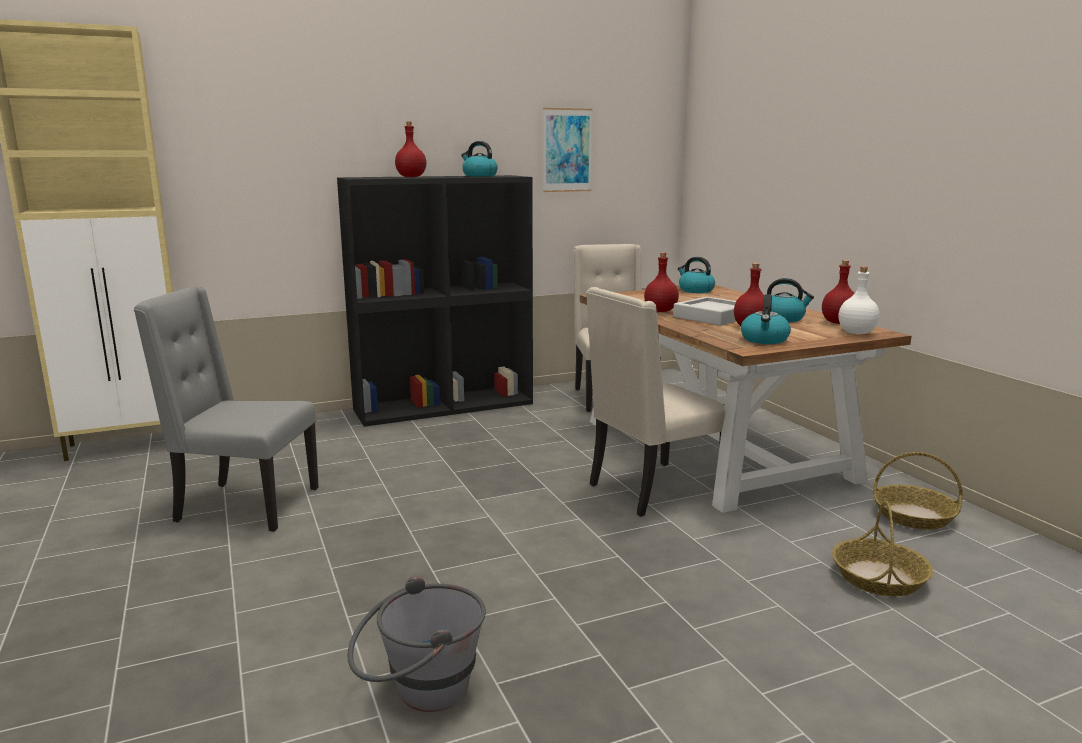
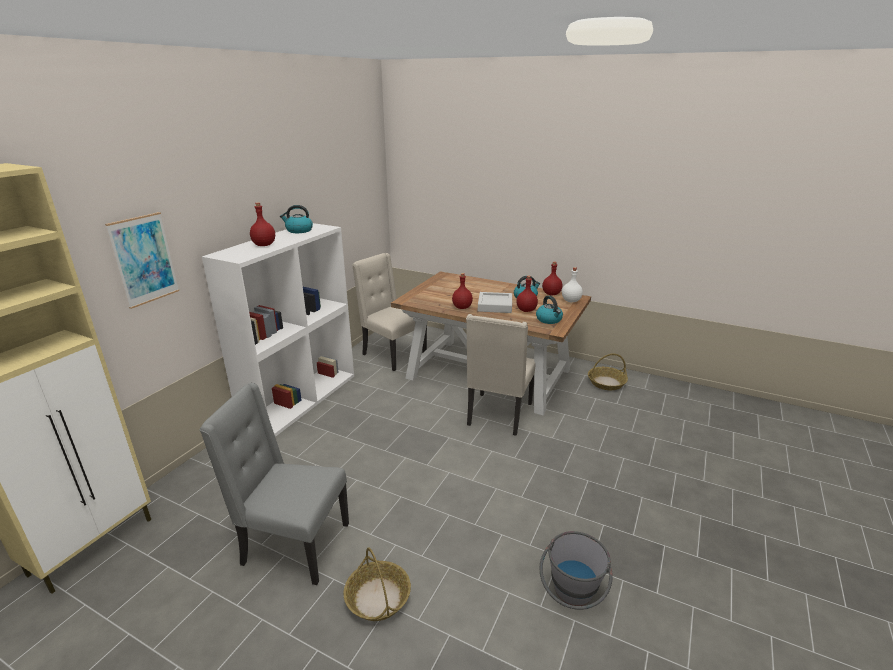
camera: 40 degrees left, 10 degrees up
grey chair [134,287,319,532] -> grey chair turned 45 degrees clockwise [200,383,349,585]
black bookcase [337,175,533,427] -> white bookcase [202,223,354,437]
picture [543,108,593,192] -> picture moved to [105,212,179,309]
kettle [678,257,715,293] -> none
basket [832,501,933,596] -> basket moved to [344,547,411,621]

